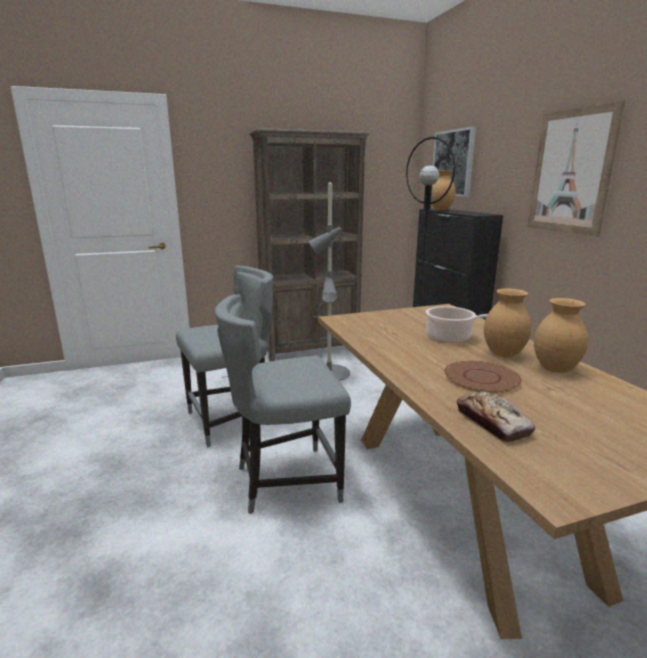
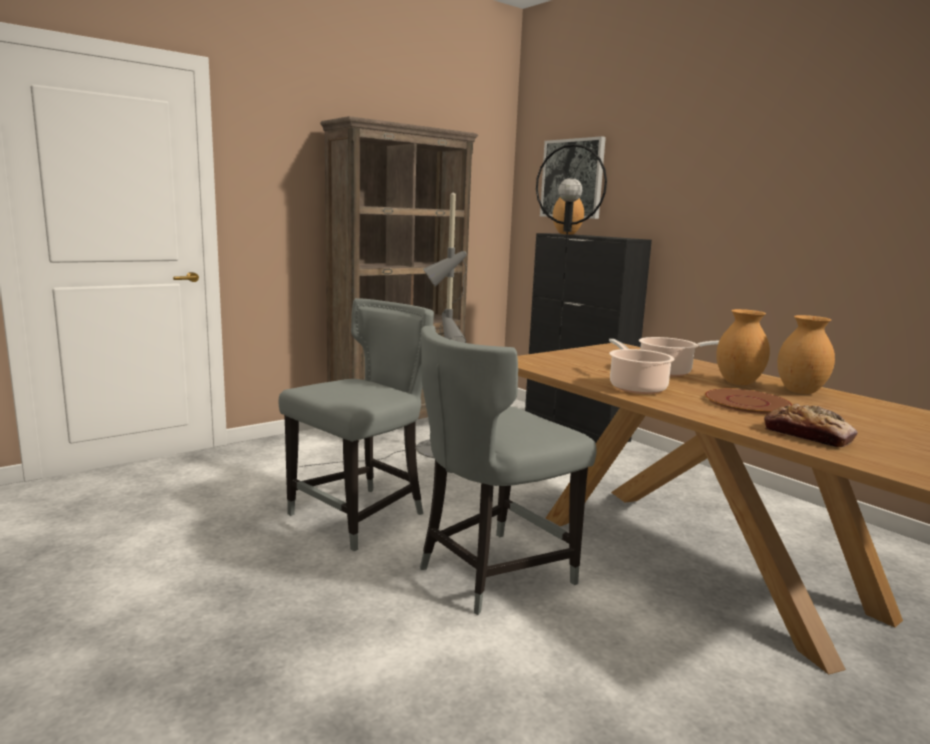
camera: 20 degrees left, 5 degrees down
picture [527,100,625,237] -> none
none -> cooking pot [609,339,675,394]

